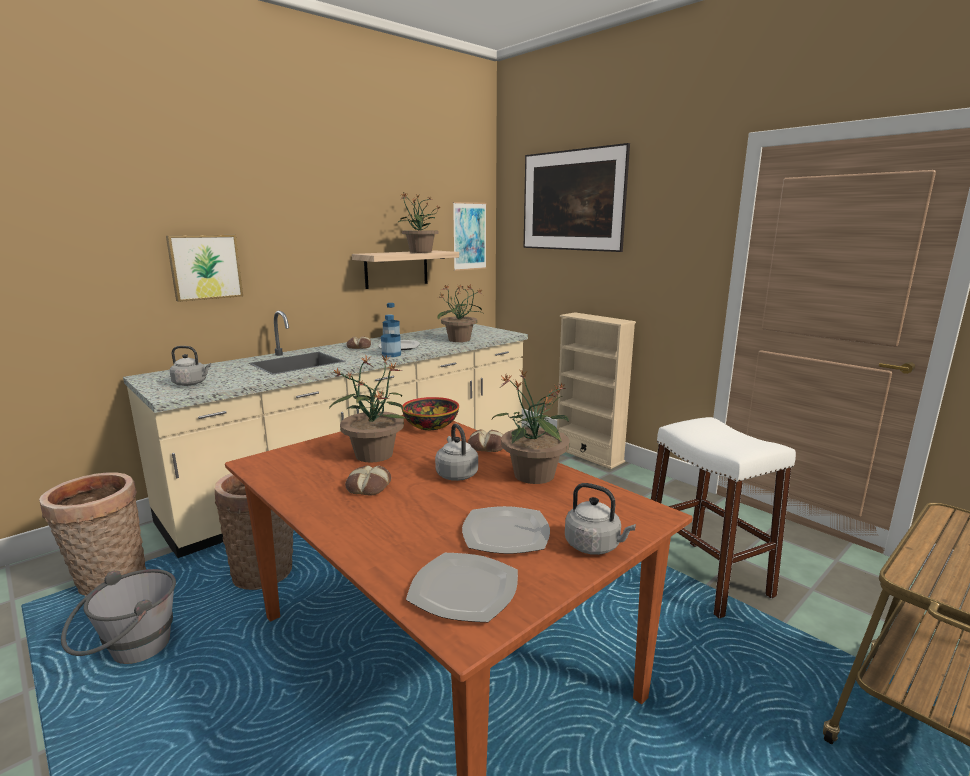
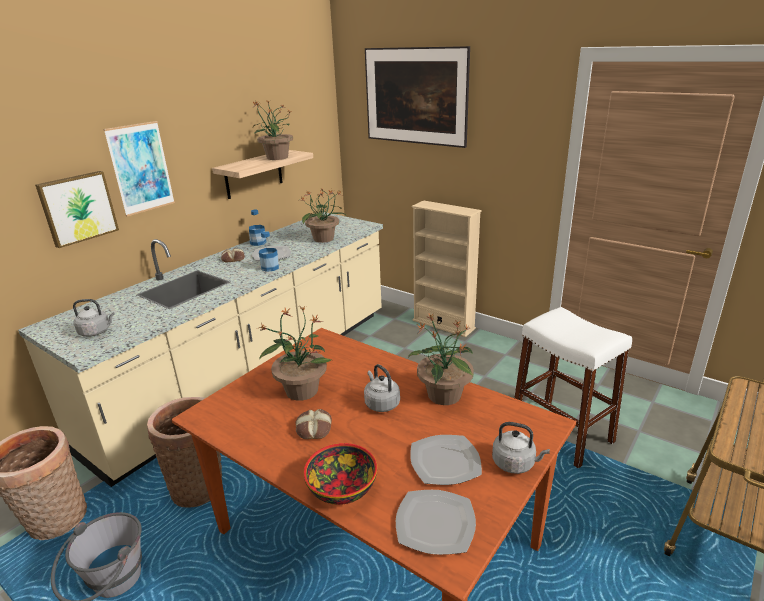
camera: 10 degrees left, 10 degrees up
bowl [402,397,459,430] -> bowl moved to [303,443,377,505]
picture [453,202,487,271] -> picture moved to [103,121,175,216]
bread [468,429,503,452] -> none

